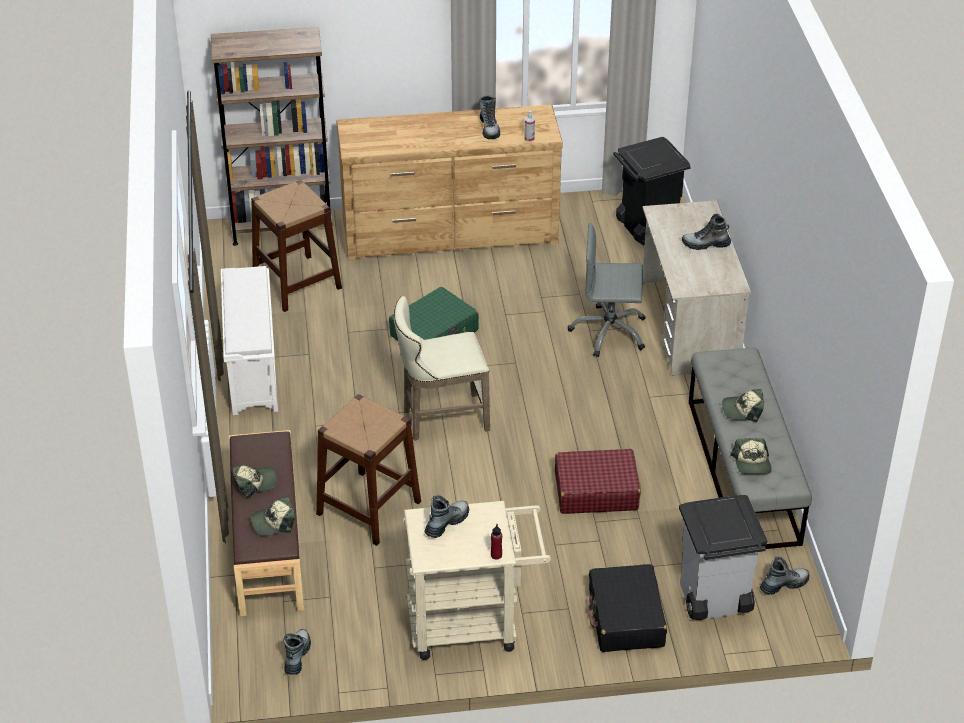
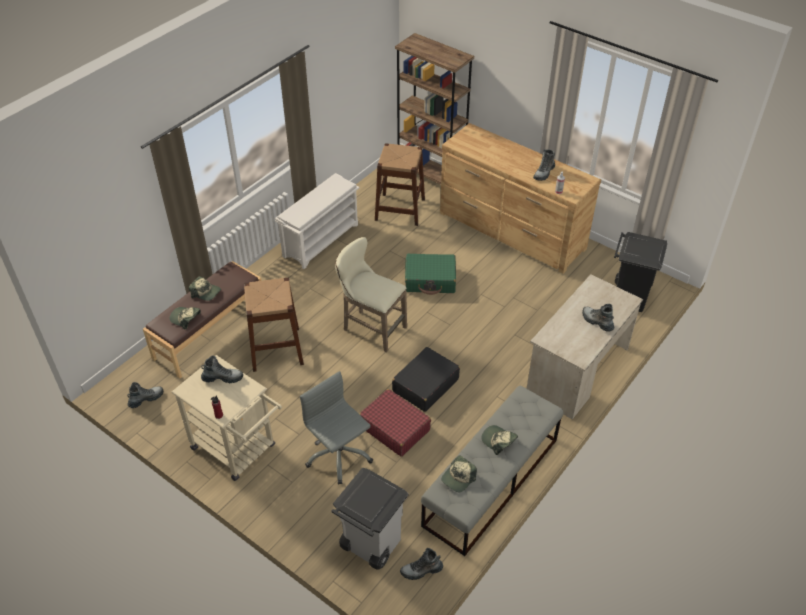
camera: 45 degrees right, 5 degrees up
grey office chair [568,223,646,357] -> grey office chair moved to [300,371,373,484]
black suitcase [589,564,667,652] -> black suitcase moved to [392,347,460,412]
boot [760,556,809,595] -> boot turned 150 degrees clockwise [400,548,443,580]

